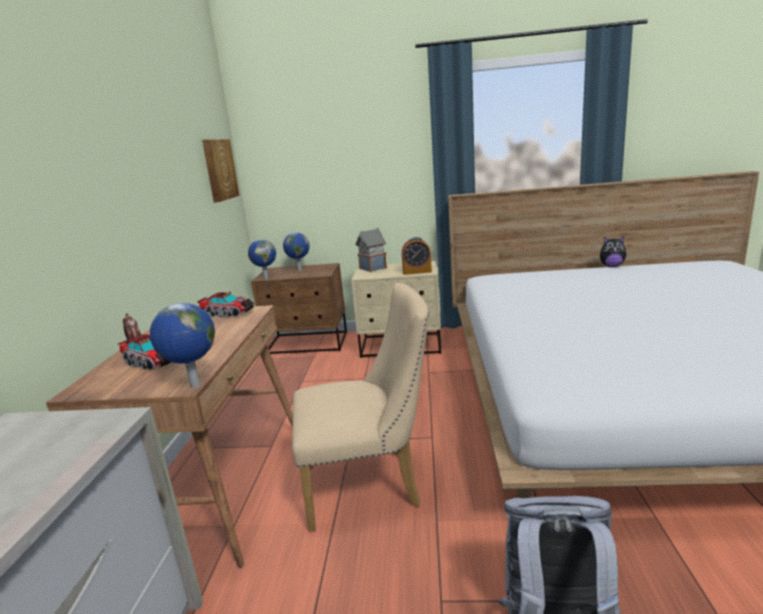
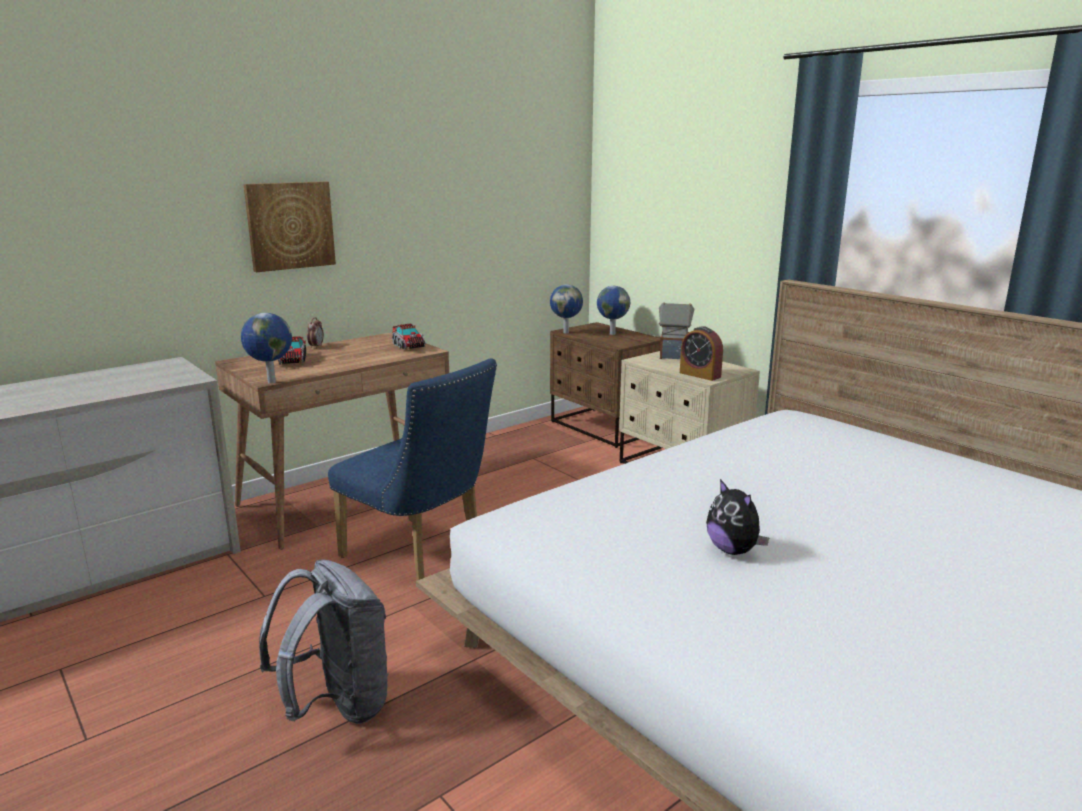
camera: 45 degrees right, 0 degrees up
picture [202,139,239,203] -> picture moved to [243,181,336,272]
beige chair [292,283,429,532] -> blue chair [328,358,497,581]
plush toy [600,237,627,267] -> plush toy moved to [706,479,769,555]

